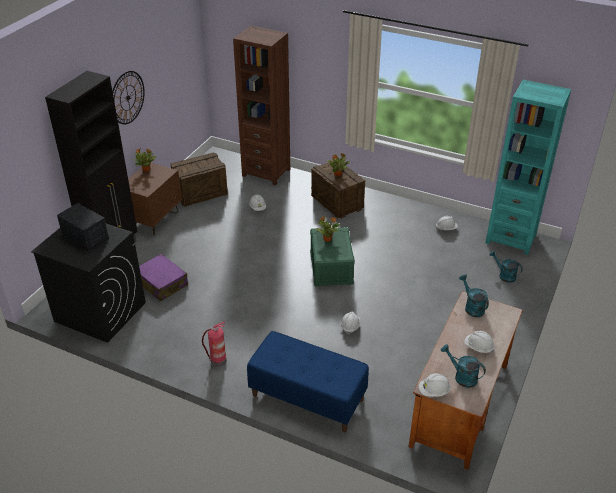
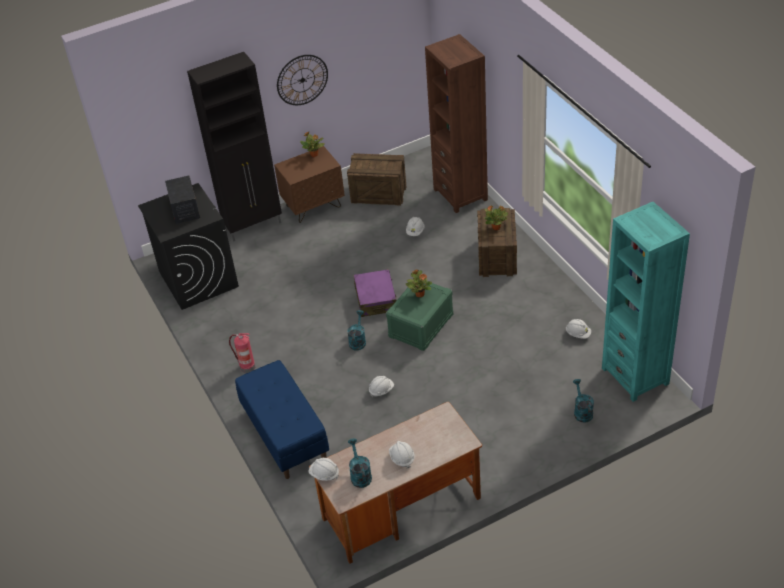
camera: 40 degrees right, 5 degrees up
purple suitcase [139,254,188,302] -> purple suitcase moved to [353,269,397,317]
turquoise watering can [459,274,489,317] -> turquoise watering can moved to [347,310,366,351]

